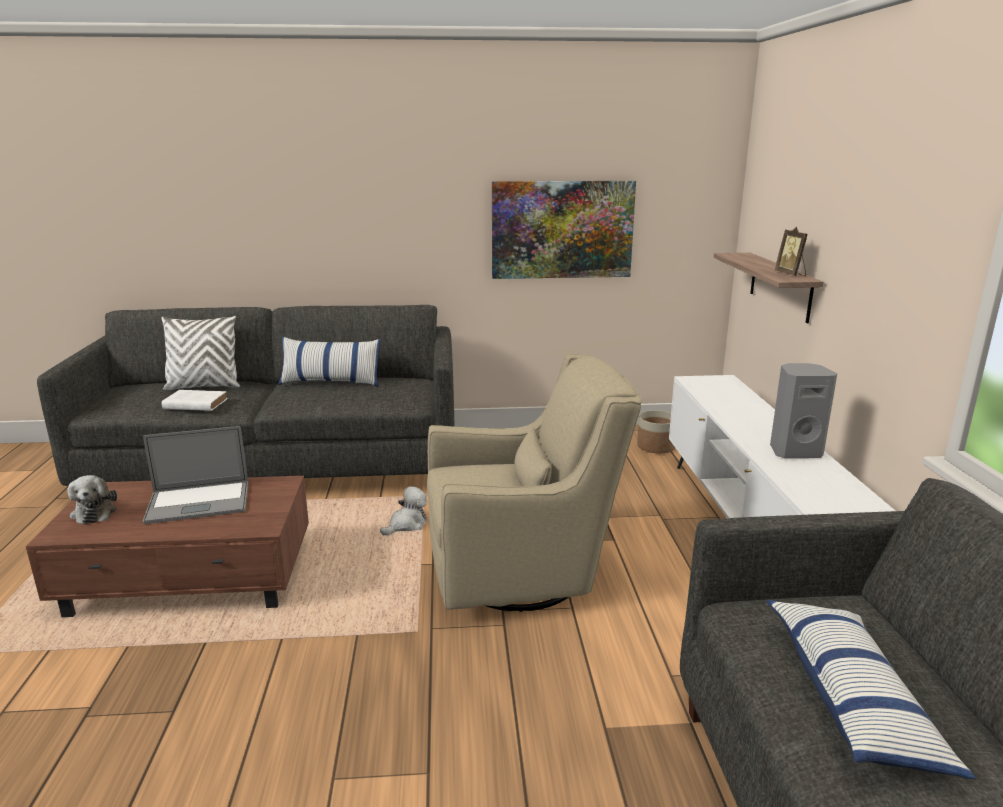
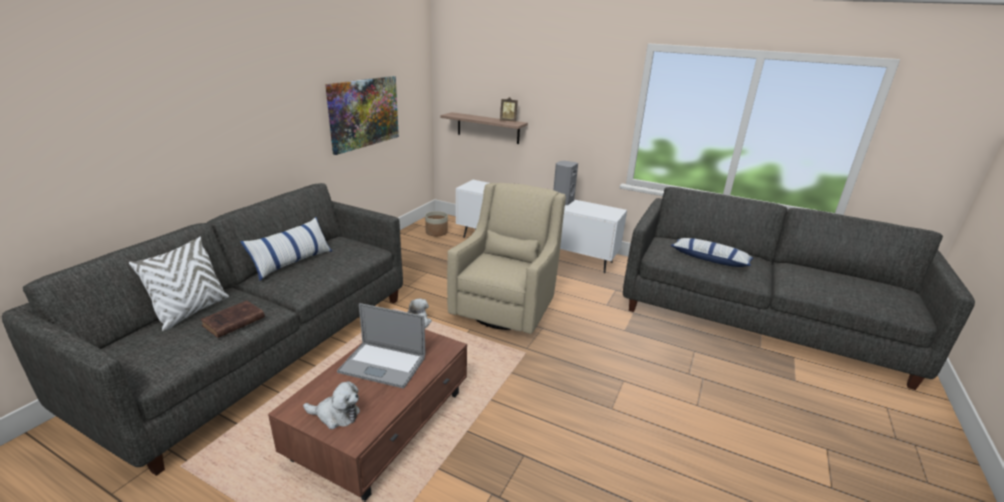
camera: 60 degrees left, 5 degrees up
laptop [143,426,248,524] -> laptop turned 90 degrees clockwise [337,303,426,389]
white book [162,390,227,411] -> brown book [200,301,265,338]

